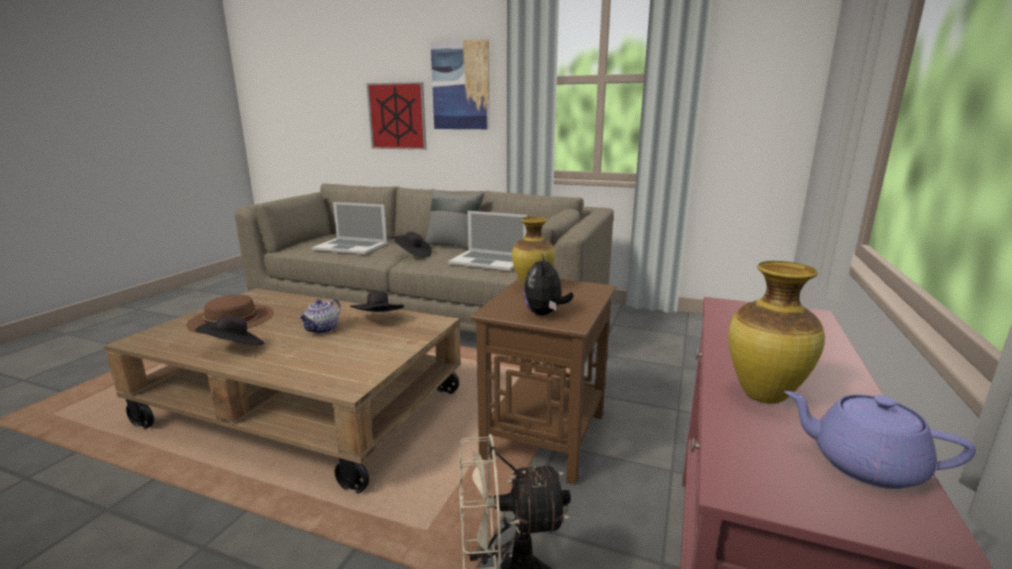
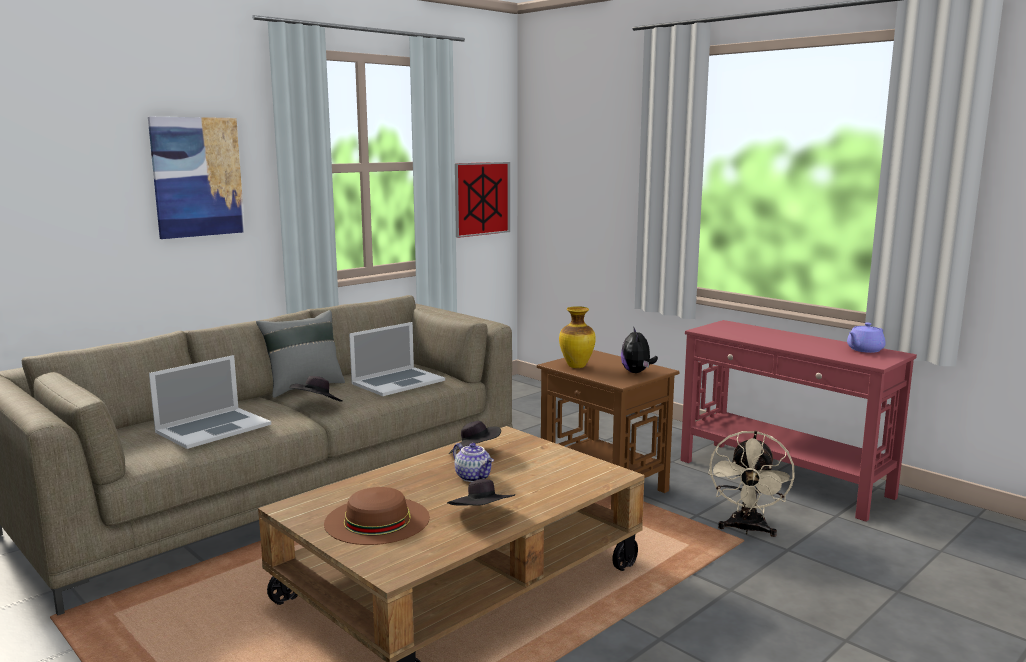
camera: 65 degrees left, 5 degrees down
picture [366,82,427,150] -> picture moved to [455,162,510,238]
plush toy [523,254,573,315] -> plush toy turned 60 degrees clockwise [621,326,658,373]
vase [728,261,825,404] -> none

